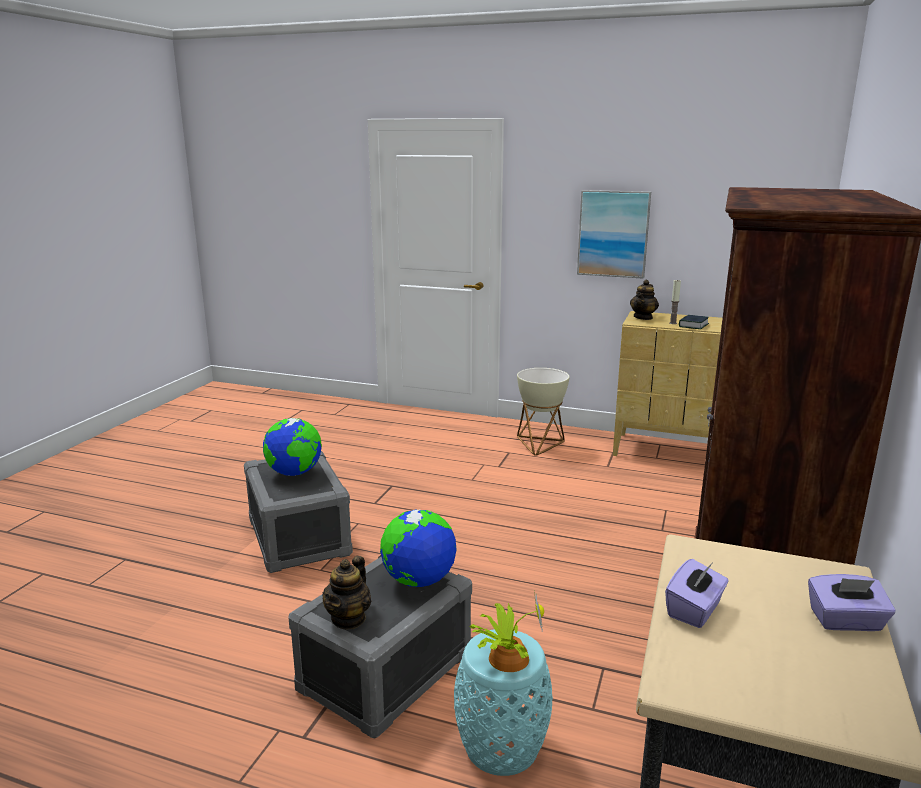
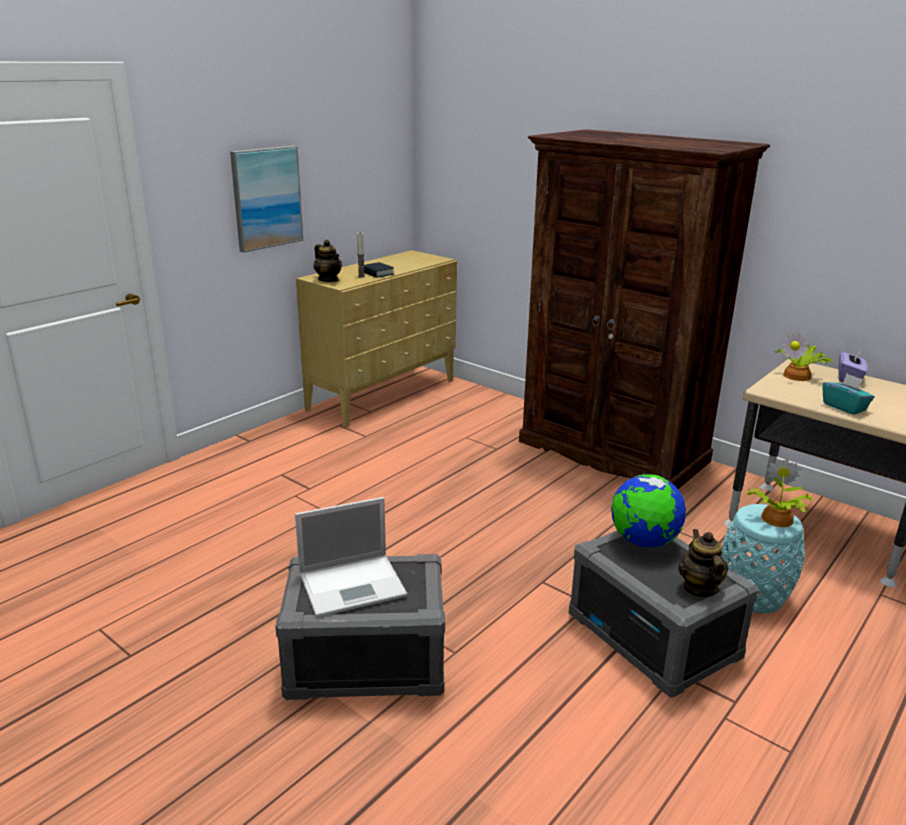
camera: 70 degrees left, 5 degrees up
globe [263,418,322,476] -> laptop [295,497,407,618]
teapot [322,556,372,630] -> teapot turned 135 degrees counterclockwise [678,529,728,598]
planter [517,368,570,456] -> none
purple tissue box [665,559,729,628] -> turquoise tissue box [823,373,874,415]
none -> potted plant [774,332,833,381]

